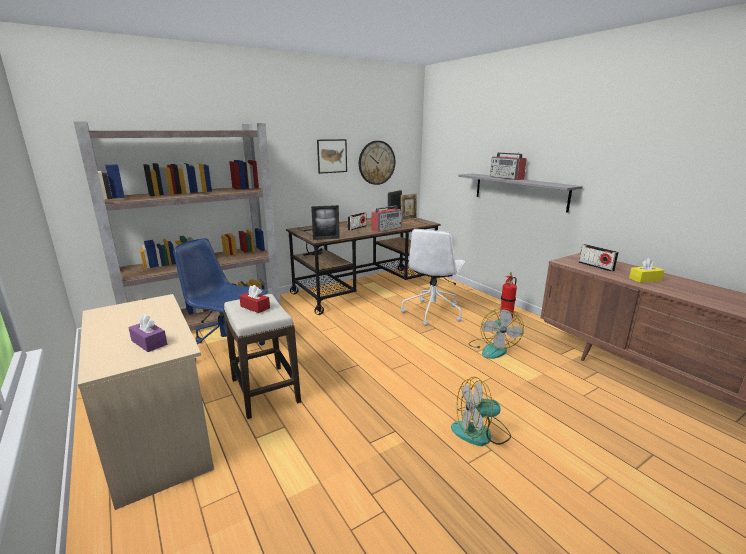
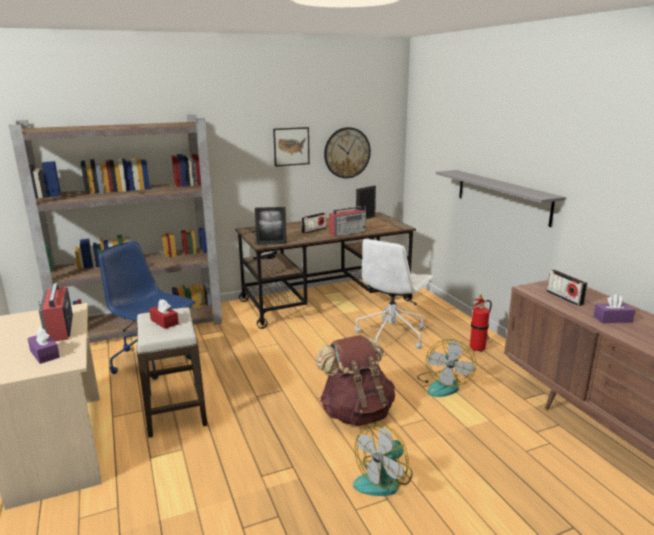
camera: 10 degrees right, 0 degrees up
picture frame [401,194,417,221] -> none
fan [451,377,511,446] -> fan turned 45 degrees counterclockwise [353,423,413,496]
radio [490,152,527,180] -> radio moved to [38,283,73,342]
yellow tissue box [629,258,664,283] -> purple tissue box [593,294,635,323]
none -> brown backpack [315,335,395,426]

